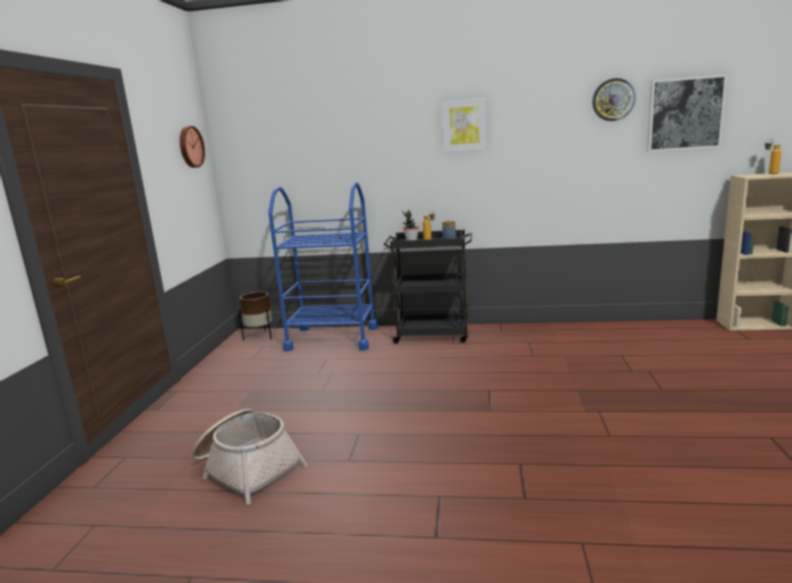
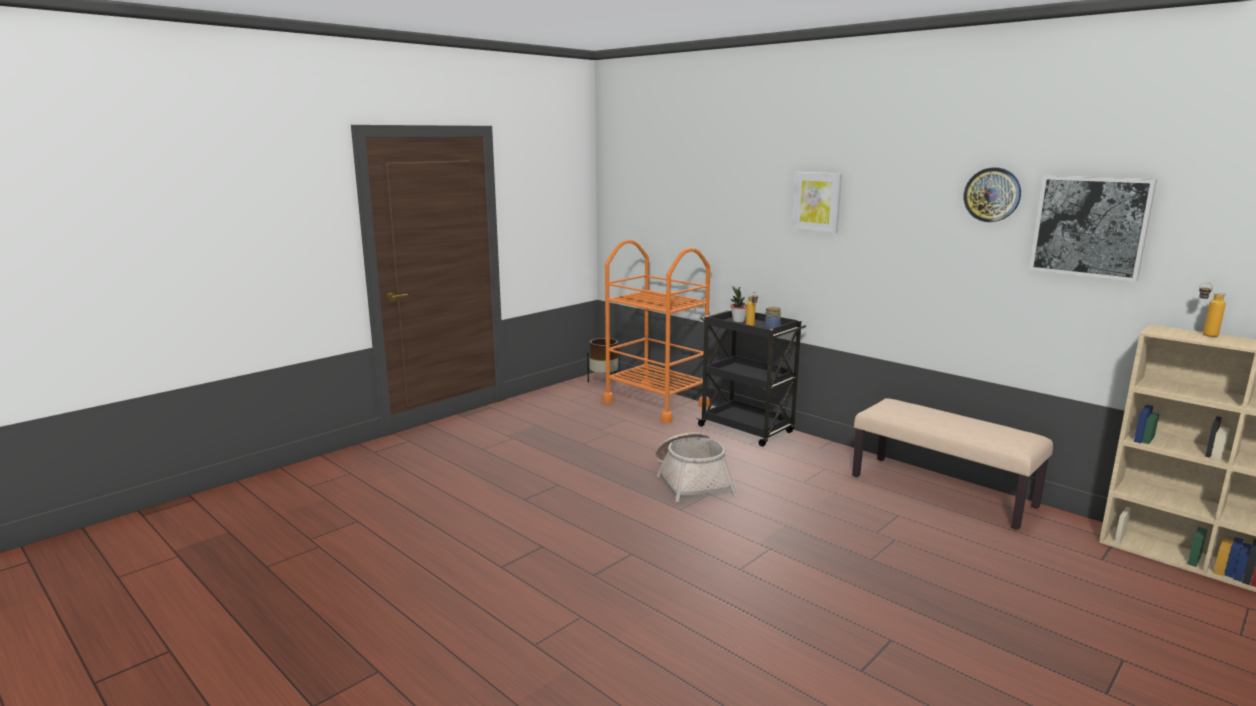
camera: 35 degrees right, 0 degrees up
wall clock [180,126,205,168] -> none
basket [193,409,308,505] -> basket moved to [655,432,736,503]
blue cart [268,182,378,351] -> orange cart [603,240,710,423]
none -> beige bench [852,398,1053,530]

